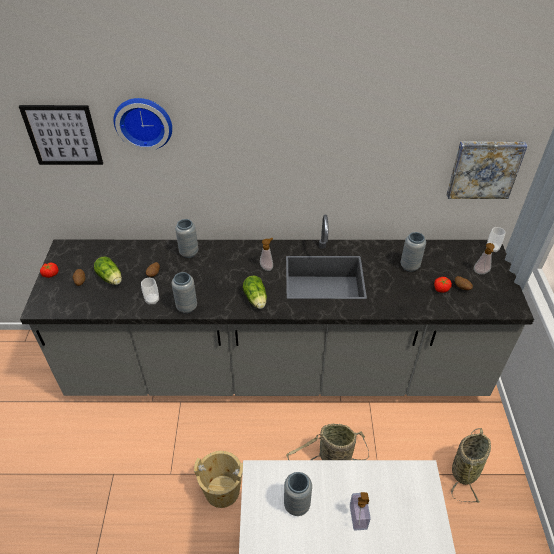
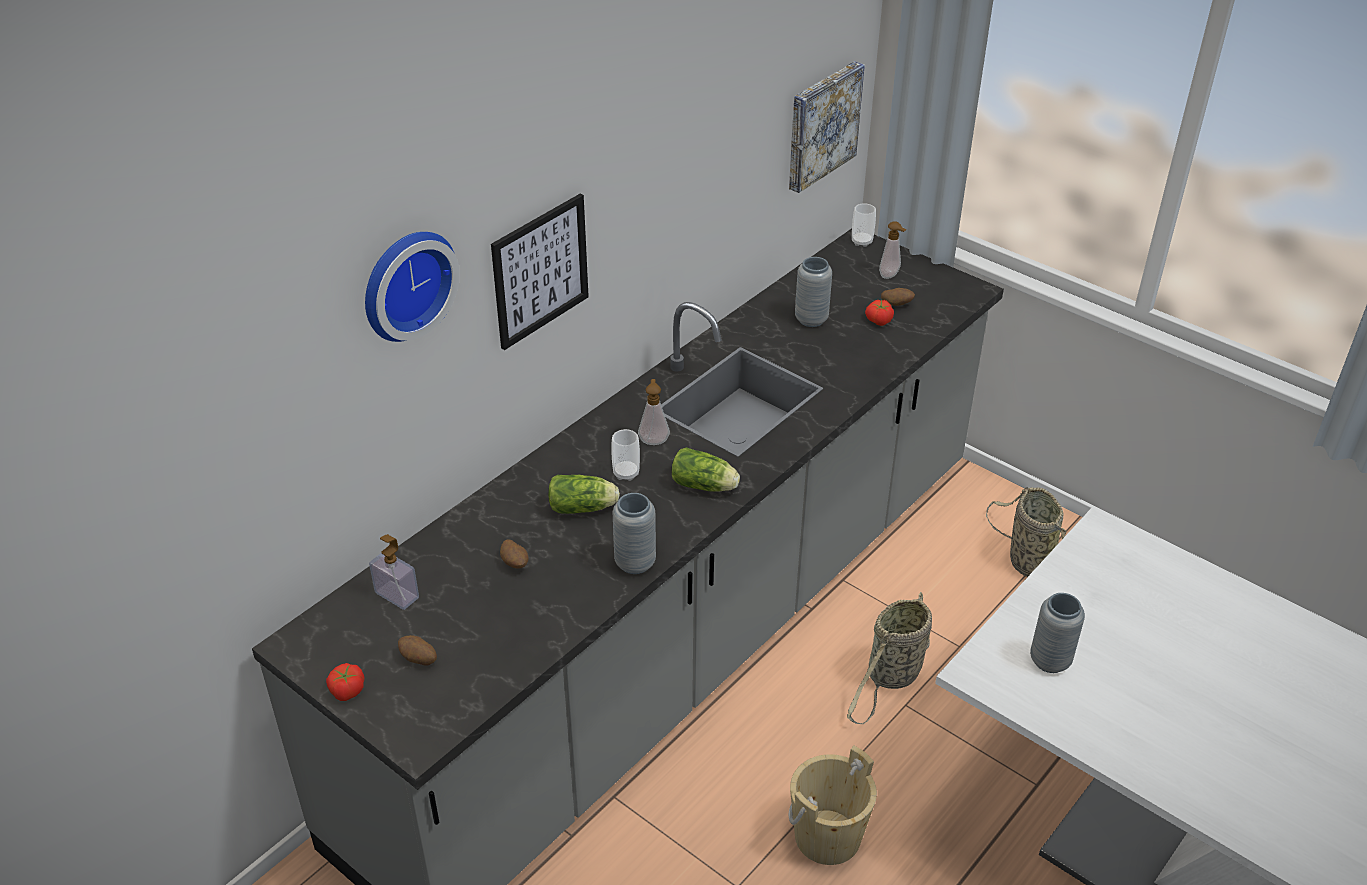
camera: 50 degrees left, 5 degrees down
picture [19,105,103,165] -> picture moved to [491,194,589,350]
lettuce [94,257,122,285] -> lettuce moved to [548,475,620,514]
cup [141,278,159,305] -> cup moved to [611,429,640,481]
grey vase [175,219,198,258] -> none
soap dispenser [350,492,371,531] -> soap dispenser moved to [369,534,419,610]

